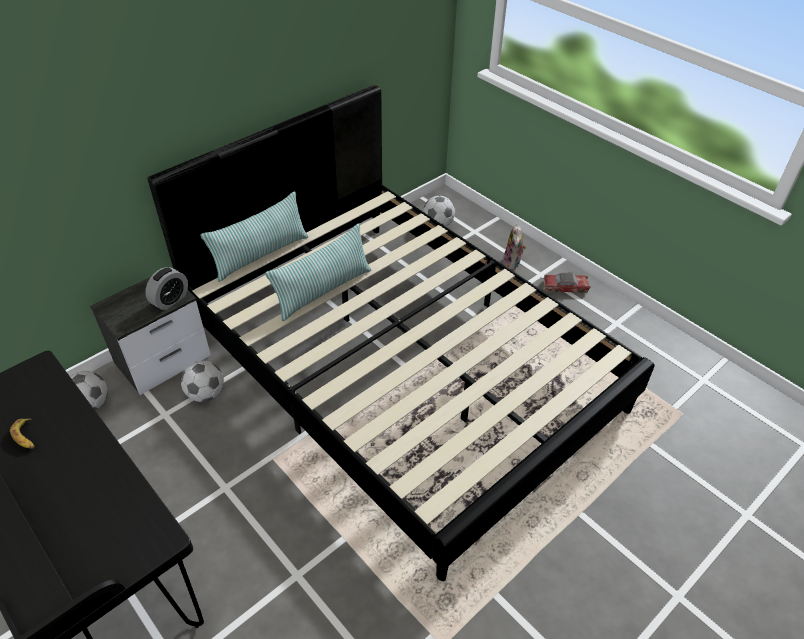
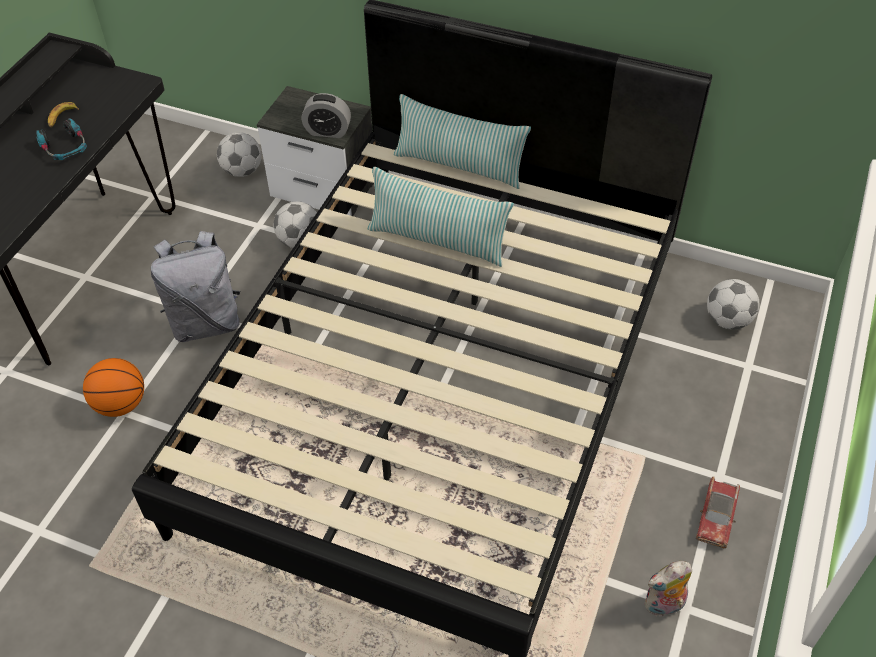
camera: 65 degrees right, 5 degrees up
plush toy [503,224,526,270] -> plush toy moved to [645,561,692,617]
toy car [543,272,591,293] -> toy car turned 45 degrees clockwise [696,476,740,548]
none -> headphones [36,118,87,160]
none -> basketball [83,358,144,417]
none -> grey backpack [151,231,240,342]

